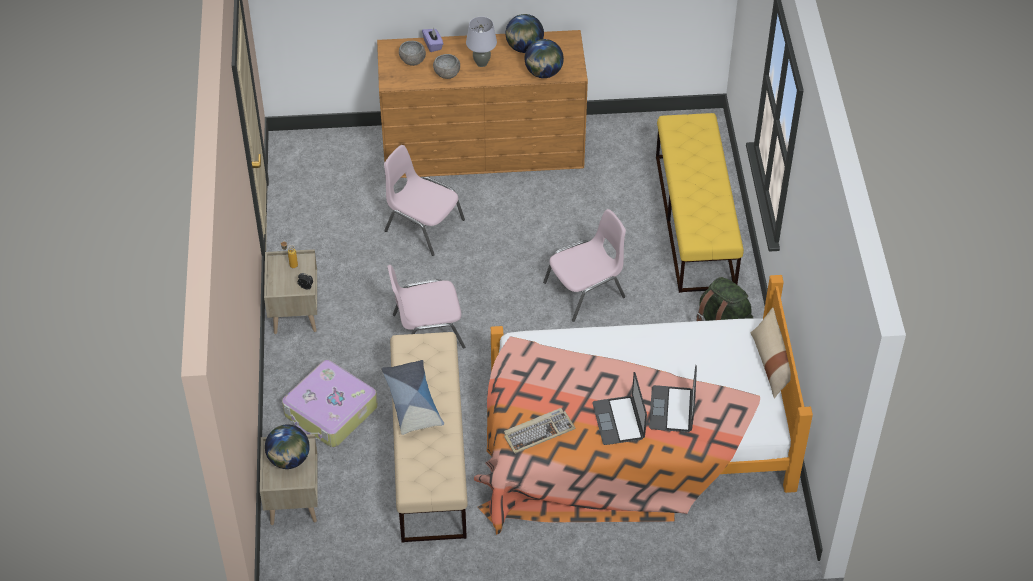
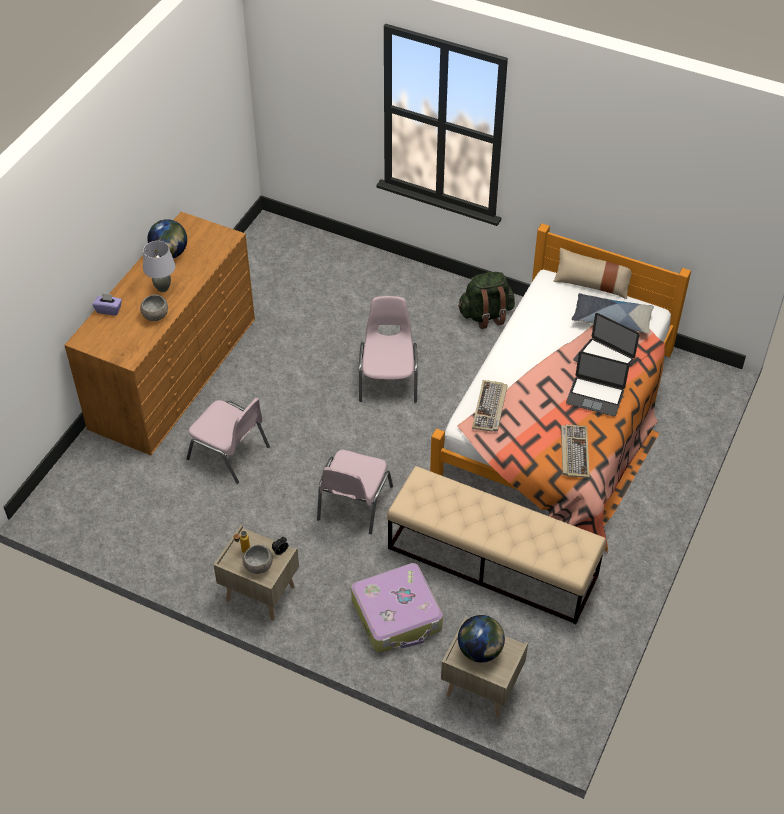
camera: 60 degrees left, 0 degrees up
pillow [382,360,444,435] -> pillow moved to [572,293,654,334]
pink chair [384,145,465,256] -> pink chair turned 120 degrees counterclockwise [186,398,270,484]
grey bowl [399,41,426,66] -> grey bowl moved to [242,545,273,574]
globe [525,39,564,78] -> none
yellow bench [656,113,744,293] -> none
none -> keyboard [472,380,508,432]

